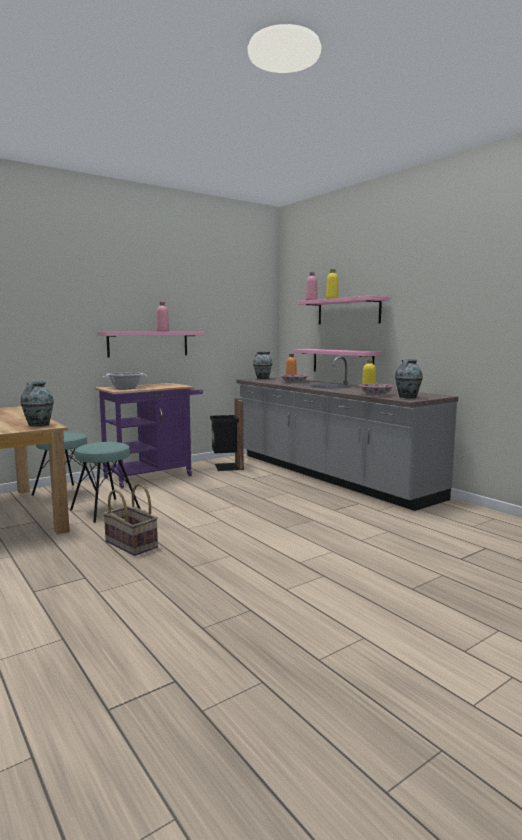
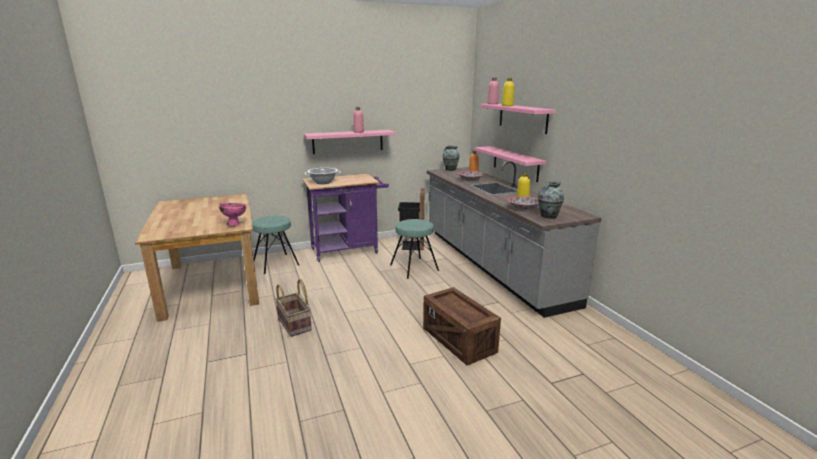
camera: 15 degrees right, 10 degrees up
vase [21,381,54,427] -> pink bowl [219,202,246,226]
turquoise stool [70,442,141,523] -> turquoise stool moved to [390,219,439,279]
none -> crate [423,287,501,365]

